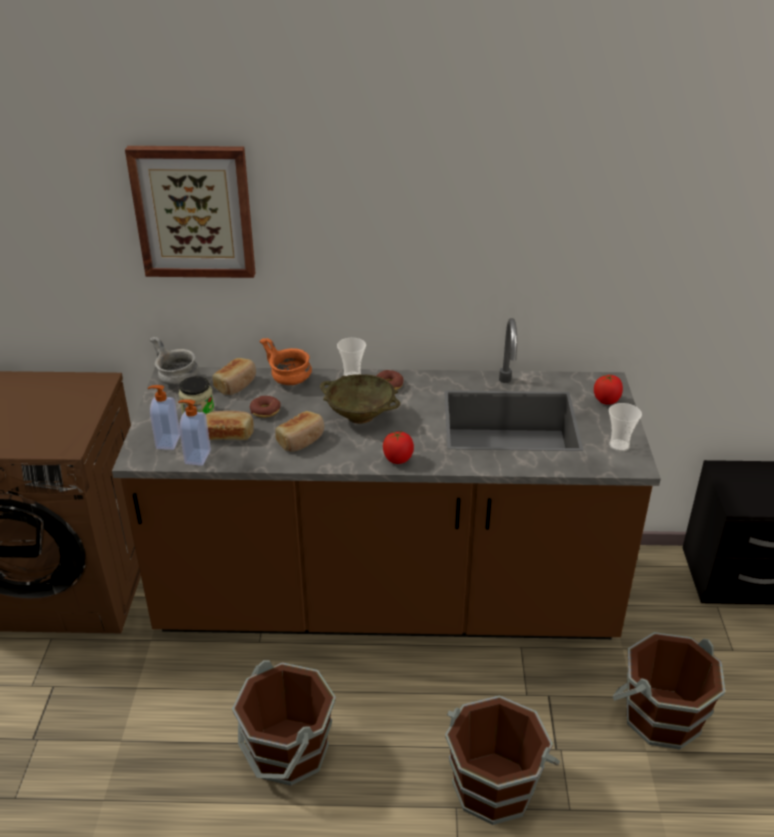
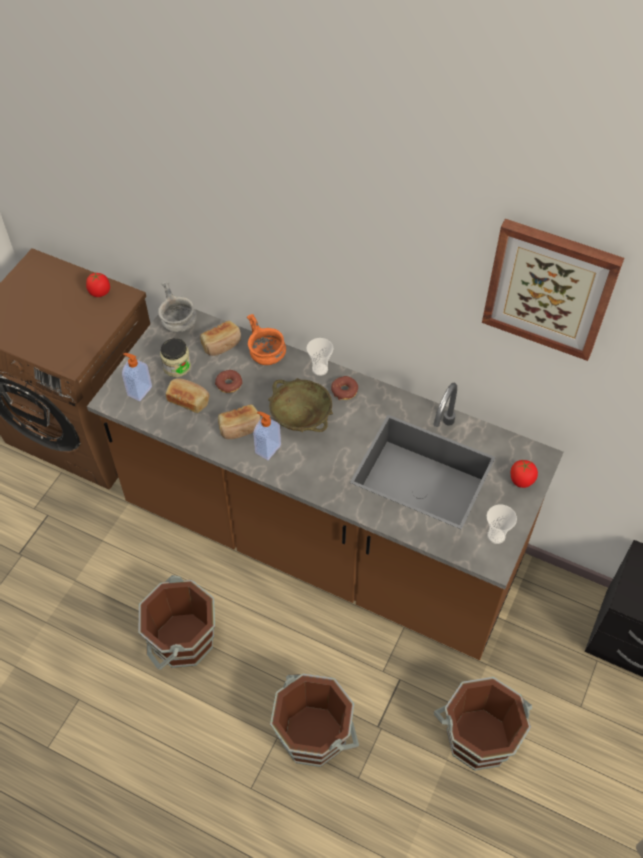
camera: 25 degrees right, 20 degrees up
picture [125,146,255,278] -> picture moved to [482,219,624,361]
soap dispenser [178,399,211,466] -> soap dispenser moved to [253,411,281,460]
tomato [383,431,414,464] -> tomato moved to [86,272,110,297]

